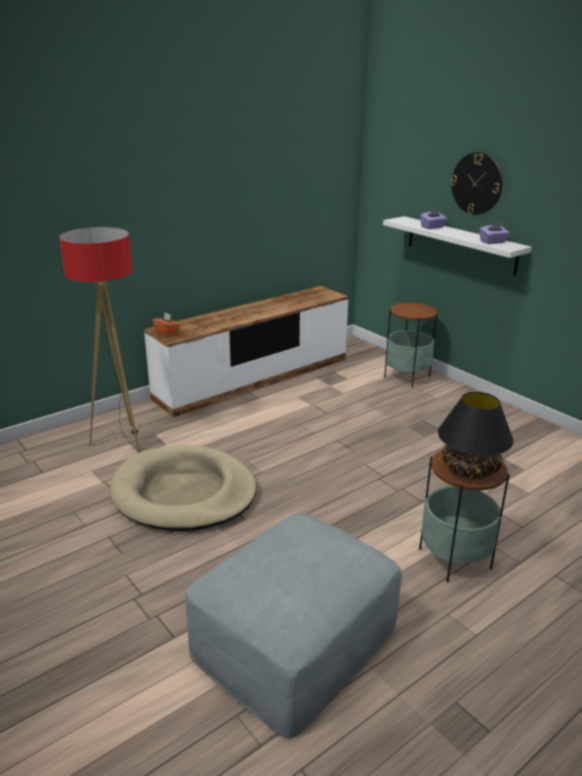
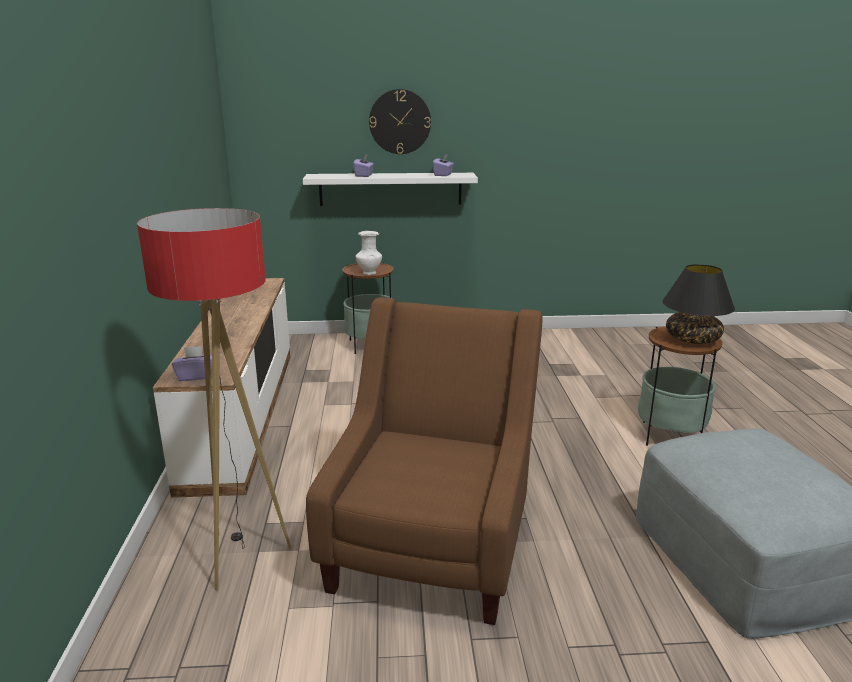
camera: 55 degrees left, 5 degrees down
beige dog bed [110,446,257,531] -> brown armchair [306,297,543,625]
orange tissue box [153,313,180,336] -> purple tissue box [172,346,212,381]
none -> white vase [356,231,382,275]

